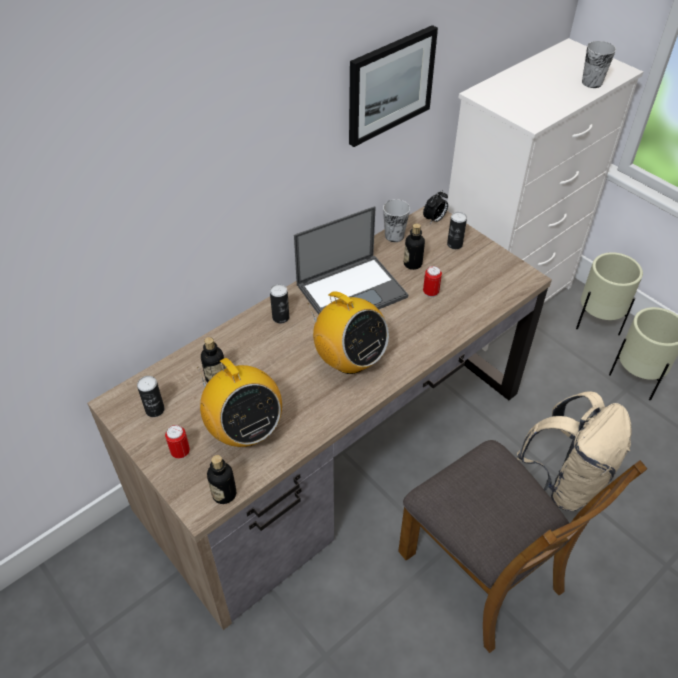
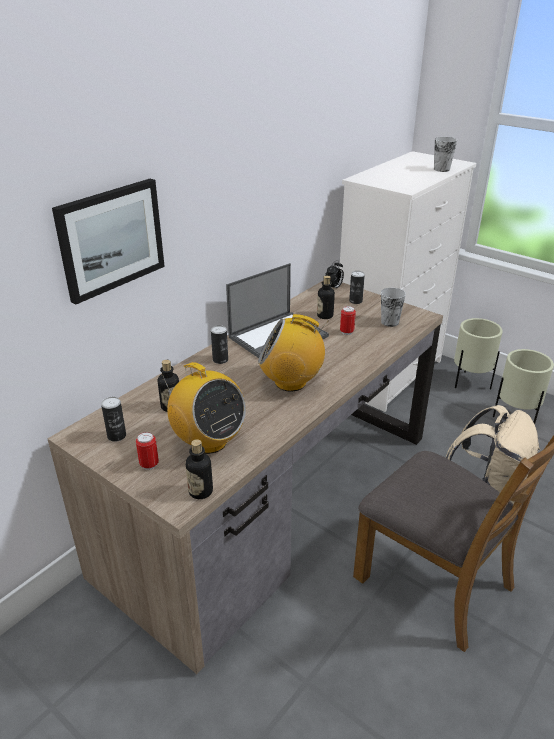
camera: 10 degrees left, 15 degrees down
radio [308,291,389,374] -> radio turned 150 degrees clockwise [258,314,329,392]
picture [349,25,438,147] -> picture moved to [52,179,165,304]
cup [383,199,410,242] -> cup moved to [381,288,406,327]

